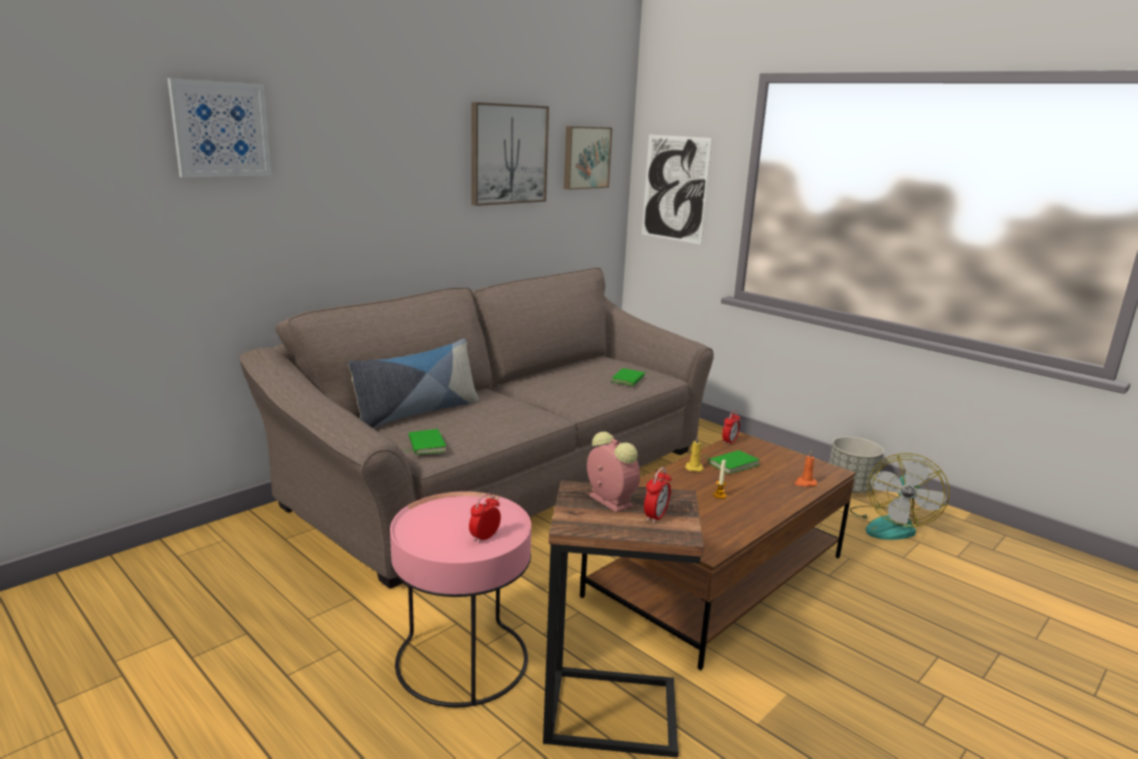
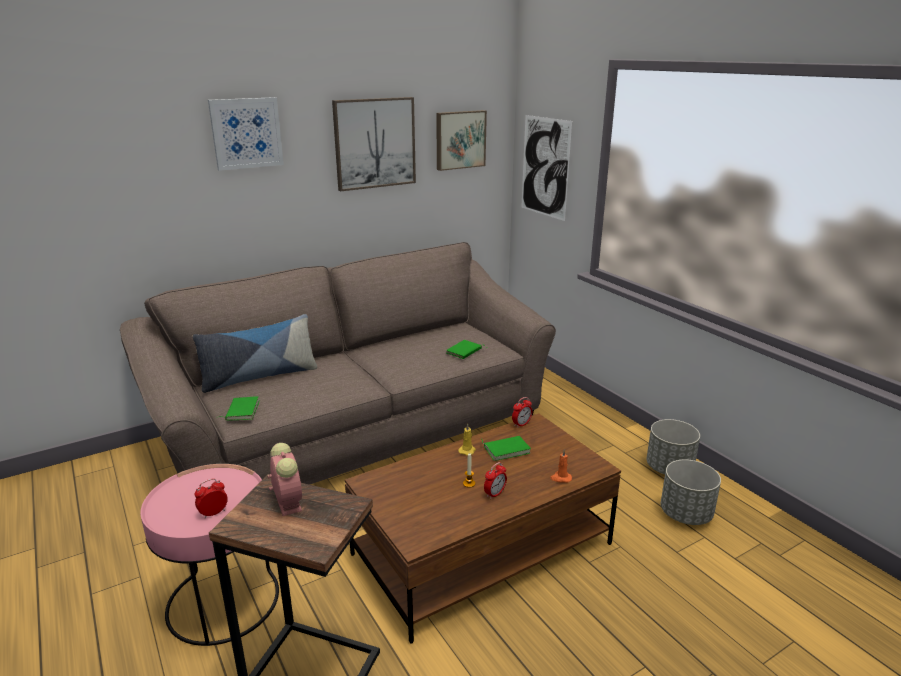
camera: 15 degrees right, 5 degrees up
picture [167,78,272,177] -> picture moved to [208,97,284,171]
alarm clock [644,467,672,524] -> alarm clock moved to [484,462,507,499]
fan [850,453,950,540] -> grey planter [661,460,721,525]

